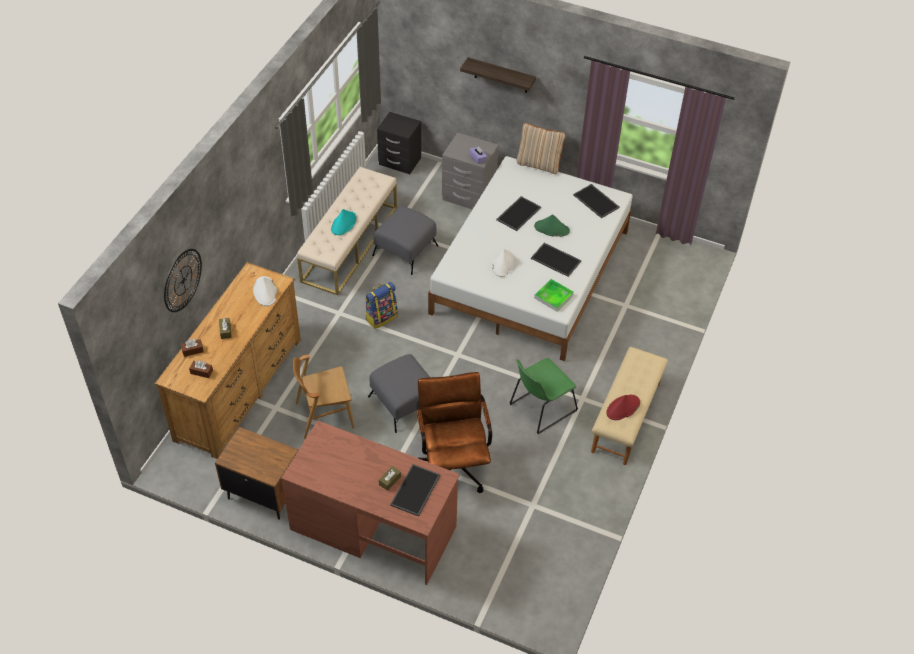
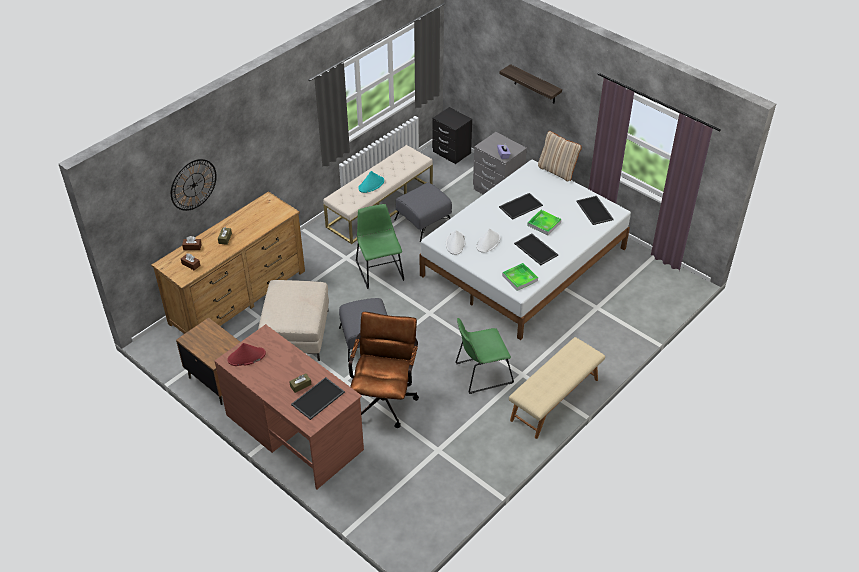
camera: 20 degrees right, 5 degrees down
white hat [253,276,277,306] -> white hat moved to [446,230,465,255]
brown chair [293,355,355,439] -> beige ottoman [258,280,329,361]
backpack [365,282,398,329] -> green chair [356,204,404,289]
green hat [534,215,570,237] -> tray [527,210,561,236]
red hat [606,395,640,420] -> red hat moved to [227,343,266,366]

